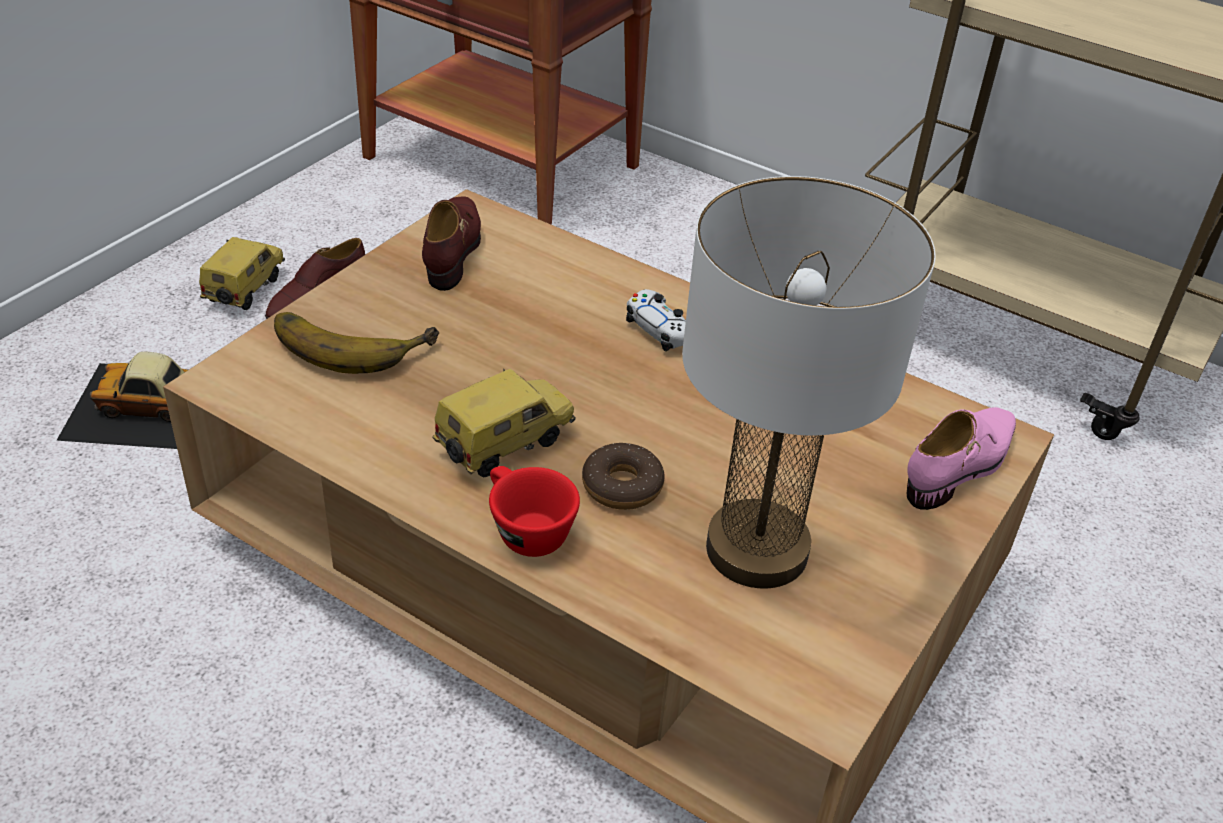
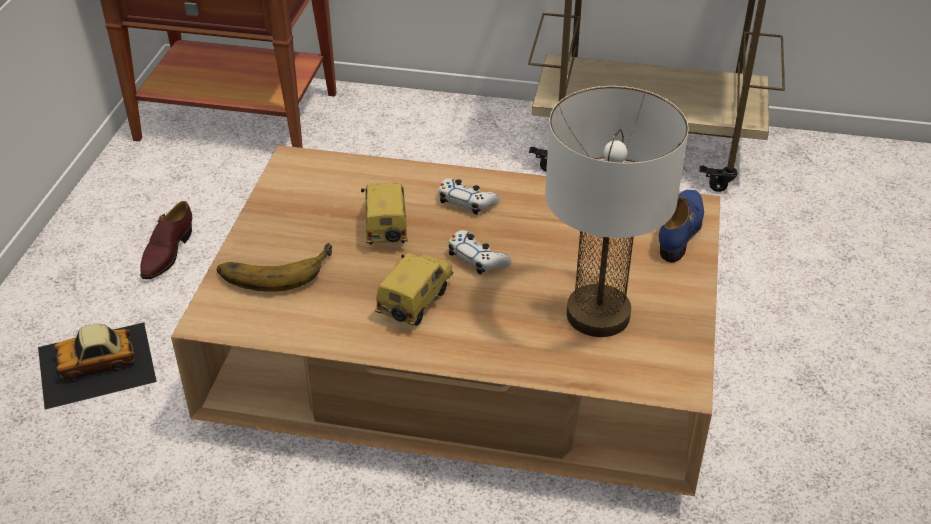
camera: 20 degrees left, 0 degrees up
toy car [199,237,285,310] -> toy car moved to [361,183,408,245]
brown shoe [422,196,481,291] -> none
red cup [489,466,580,557] -> none
donut [582,443,665,510] -> none
pink shoe [907,407,1016,510] -> blue shoe [659,190,704,263]
none -> white game controller [448,230,511,275]

